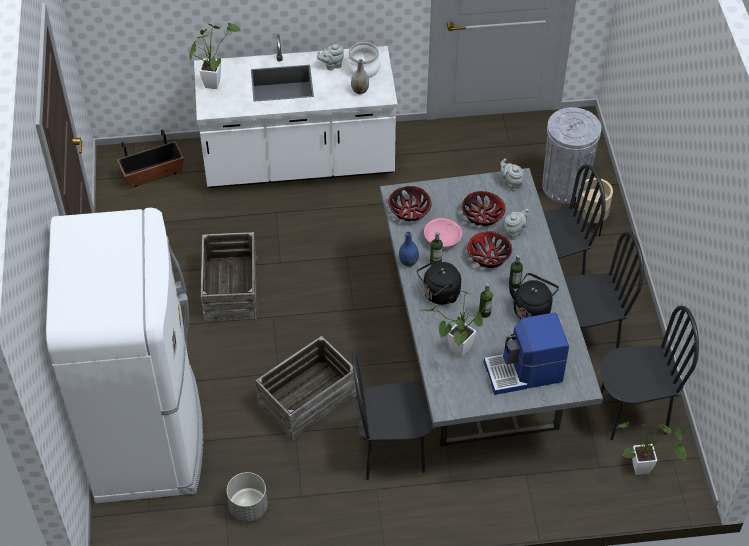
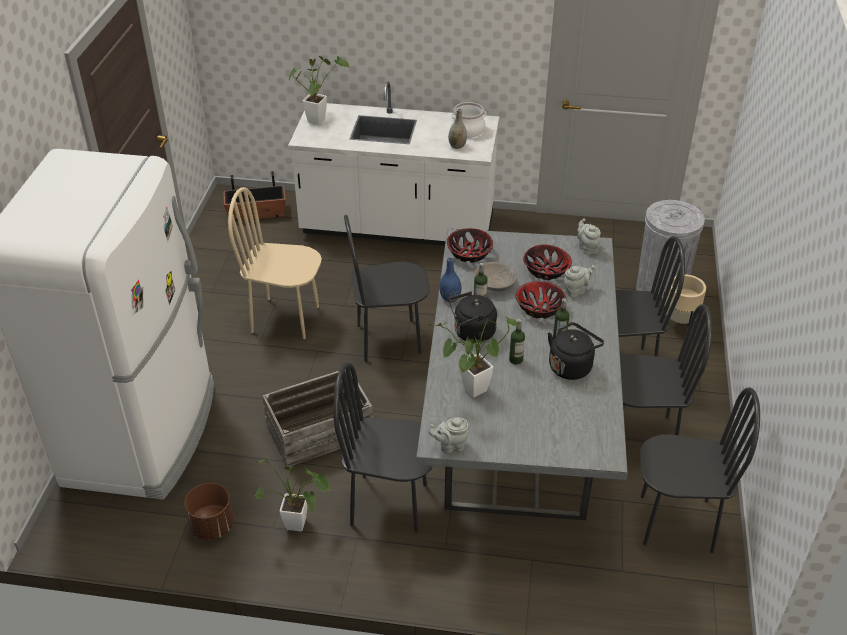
camera: 15 degrees right, 10 degrees down
crate [201,232,258,321] -> beige chair [228,187,322,339]
grey planter [227,472,268,522] -> brown planter [184,483,234,540]
grey teapot [317,44,344,70] -> grey teapot moved to [428,417,469,453]
pink bowl [424,218,462,248] -> grey bowl [474,262,517,291]
coffee machine [484,313,569,395] -> none
potted plant [617,422,686,475] -> potted plant moved to [254,457,330,532]
none -> black chair [344,215,430,362]

